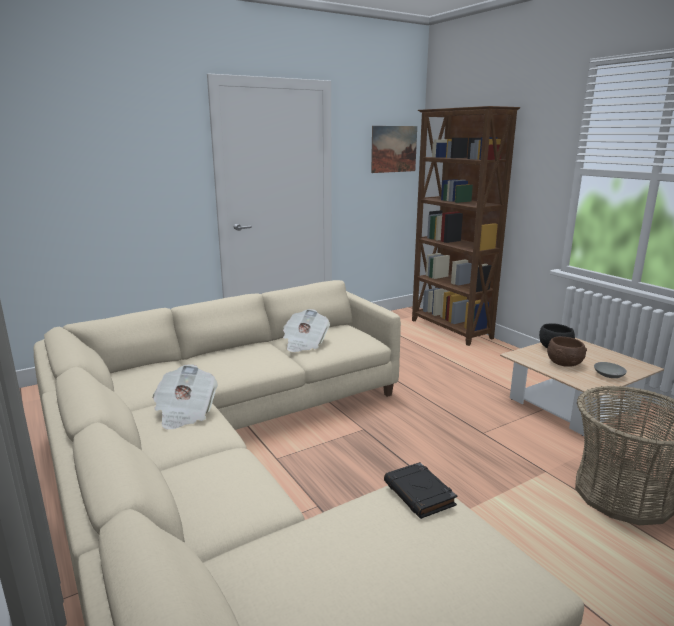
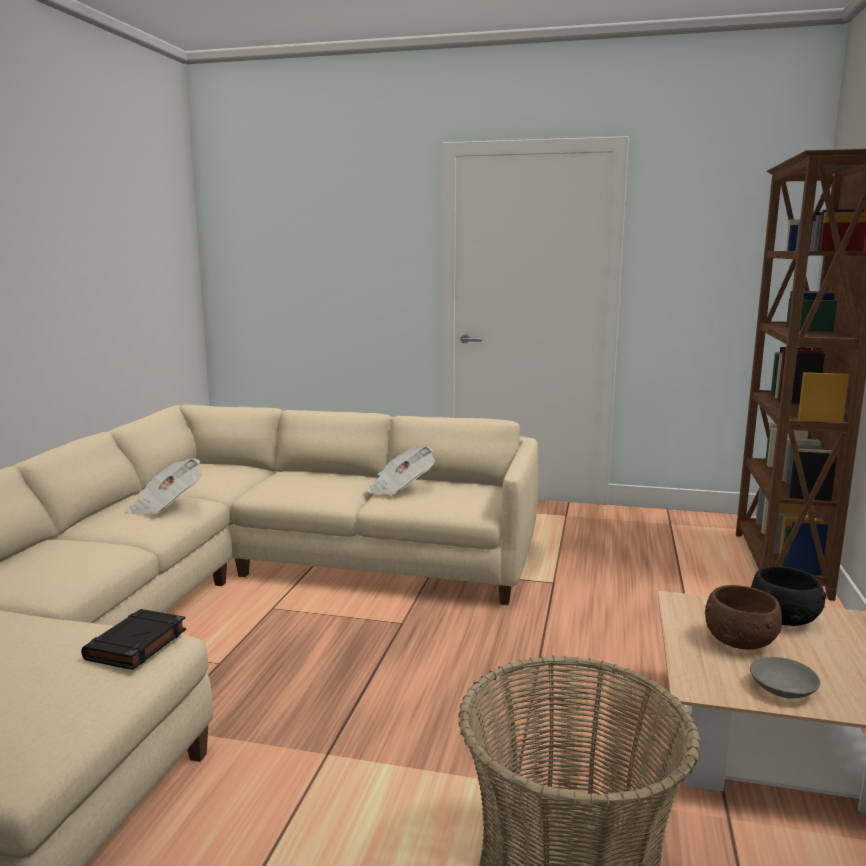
camera: 45 degrees right, 5 degrees down
picture [371,126,417,173] -> none

